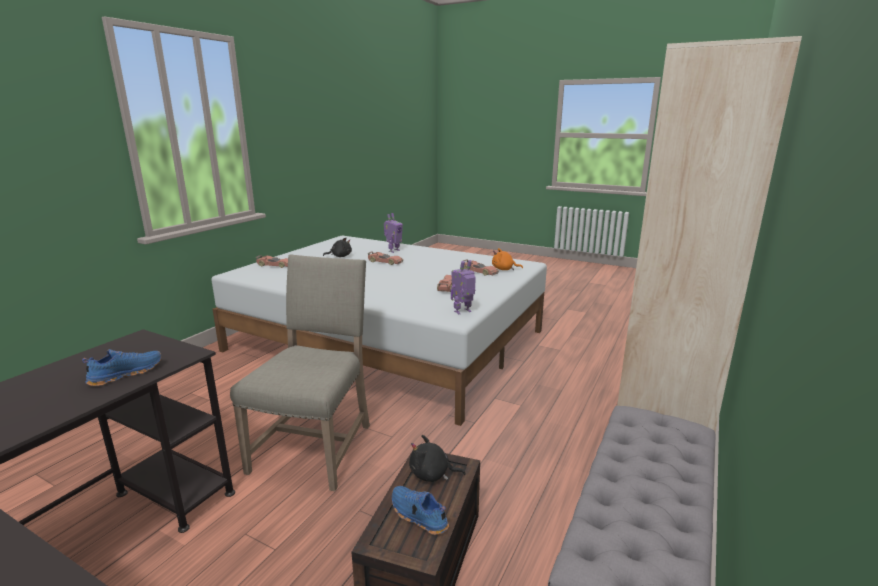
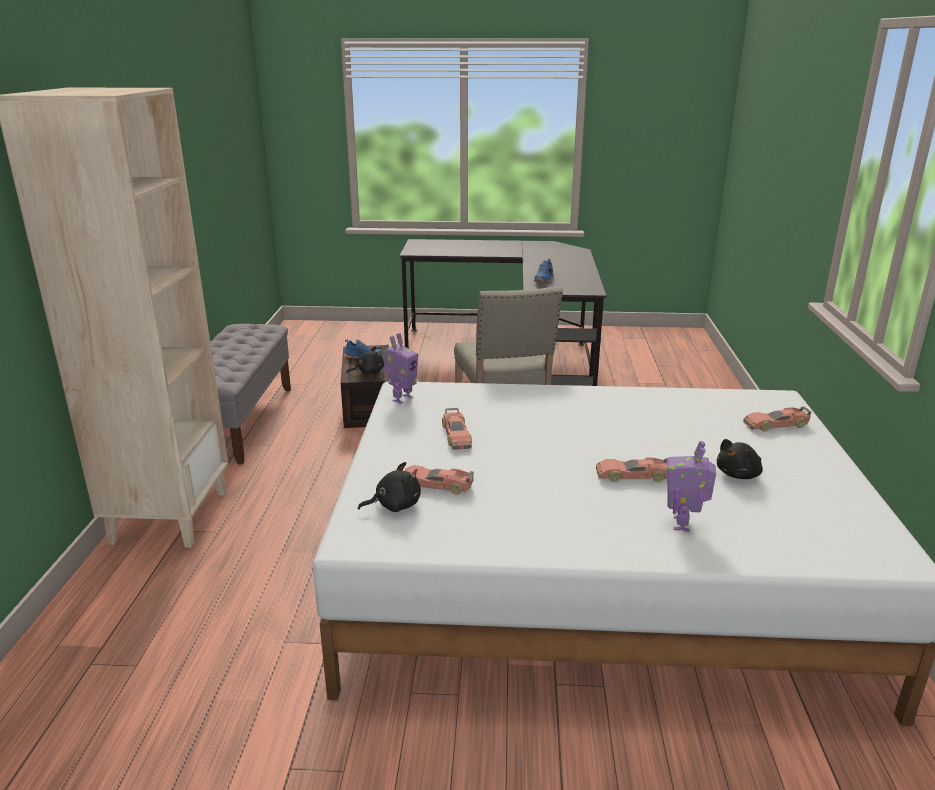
camera: 155 degrees right, 5 degrees up
orange plush toy [492,248,523,270] -> black plush toy [358,462,421,512]

